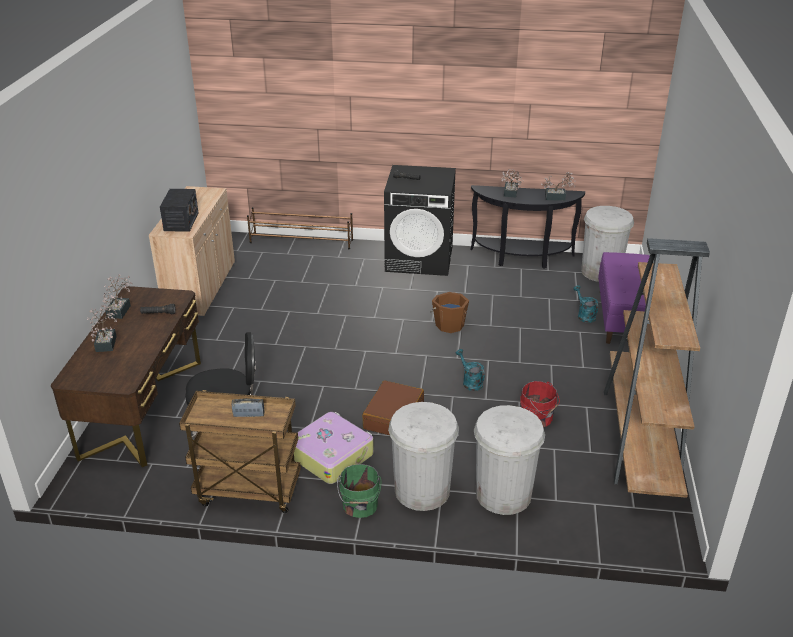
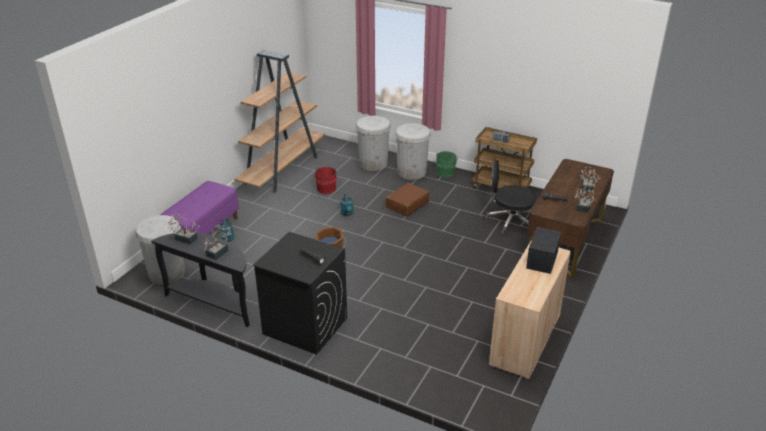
camera: 160 degrees left, 0 degrees up
brown shoe rack [247,207,353,249] -> none
suitcase [294,412,374,484] -> none

